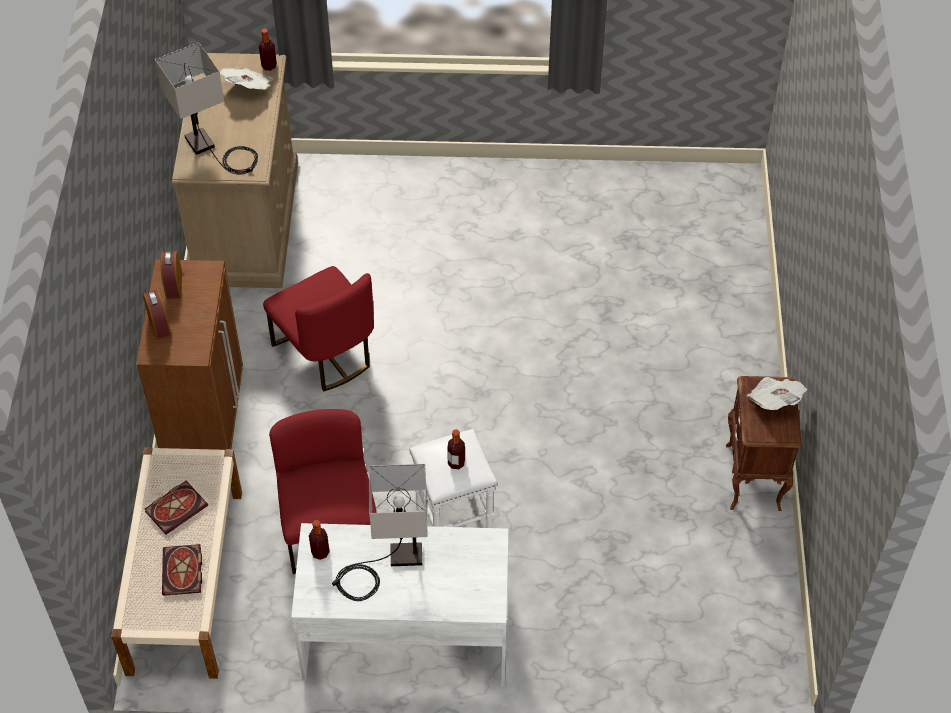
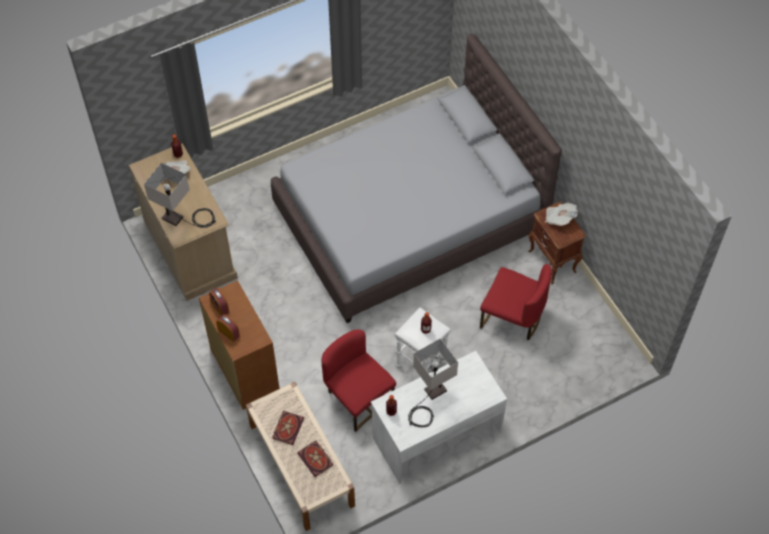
camera: 30 degrees left, 5 degrees up
red chair [263,266,374,391] -> red chair moved to [480,264,552,340]
none -> grey bed [271,34,562,323]

